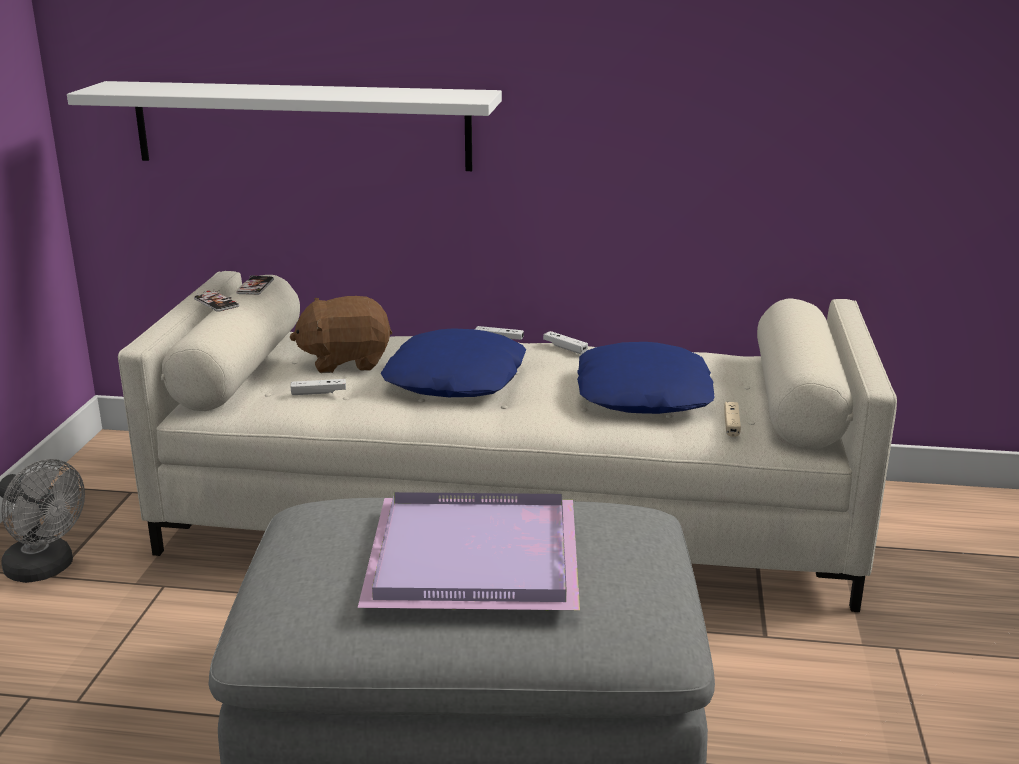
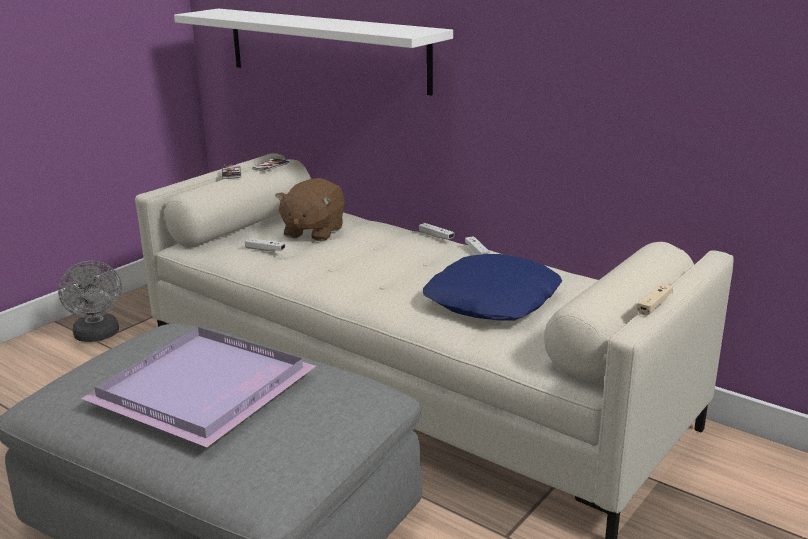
camera: 30 degrees right, 0 degrees up
brown plush toy [290,296,392,373] -> brown plush toy turned 90 degrees counterclockwise [275,178,345,241]
blue pillow [381,328,526,397] -> none
beige game controller [724,402,741,437] -> beige game controller moved to [637,283,673,316]

